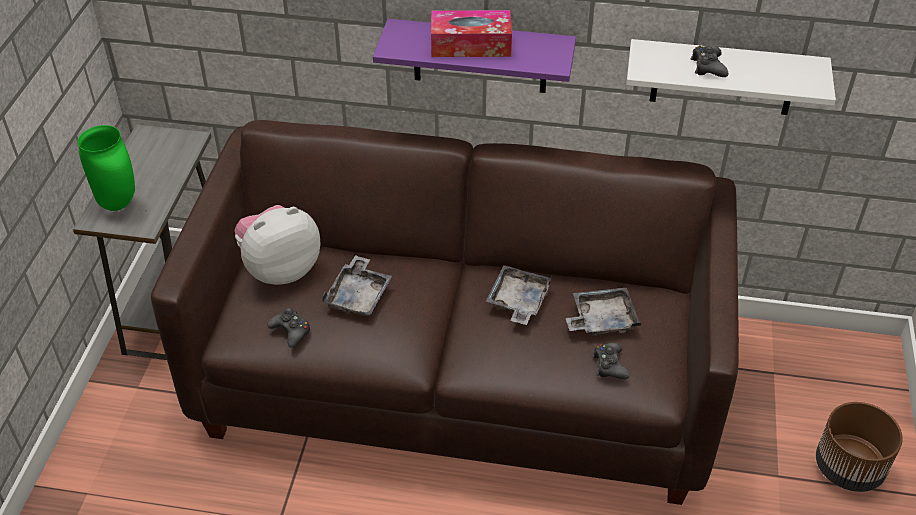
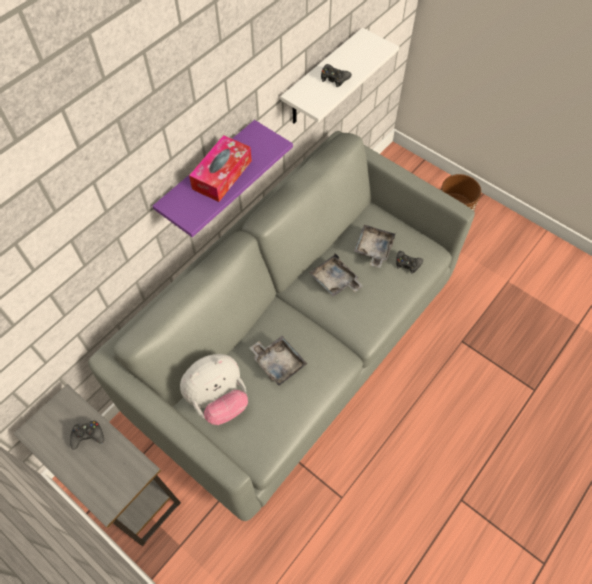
camera: 60 degrees left, 15 degrees up
green vase [78,125,135,211] -> none
brown sofa [151,120,739,505] -> grey sofa [88,131,475,521]
plush toy [235,205,321,285] -> plush toy turned 120 degrees counterclockwise [180,354,248,425]
black game controller [267,308,311,348] -> black game controller moved to [70,421,104,450]

